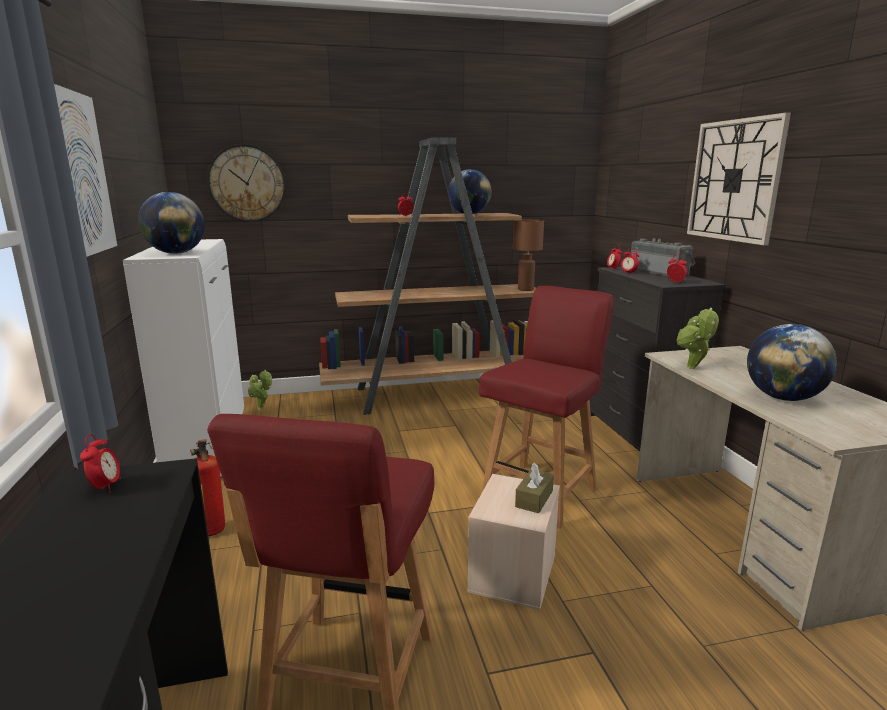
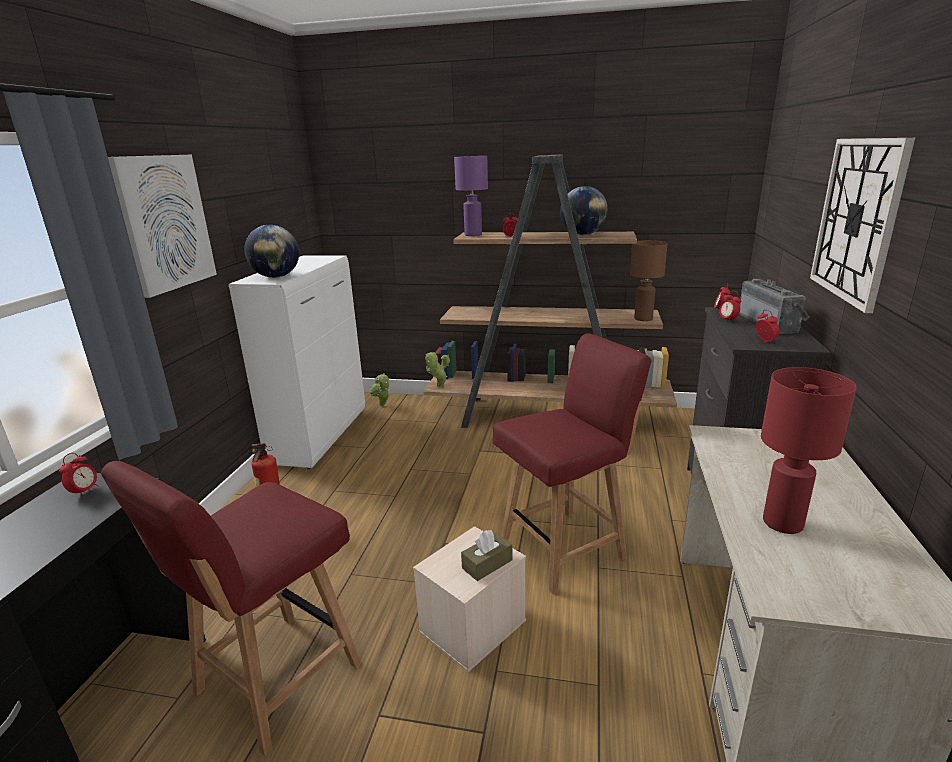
camera: 25 degrees right, 5 degrees up
wall clock [207,144,286,222] -> none
potted plant [677,308,719,369] -> potted plant moved to [425,352,450,388]
globe [747,324,837,401] -> red table lamp [761,367,857,534]
none -> purple table lamp [454,156,488,236]

